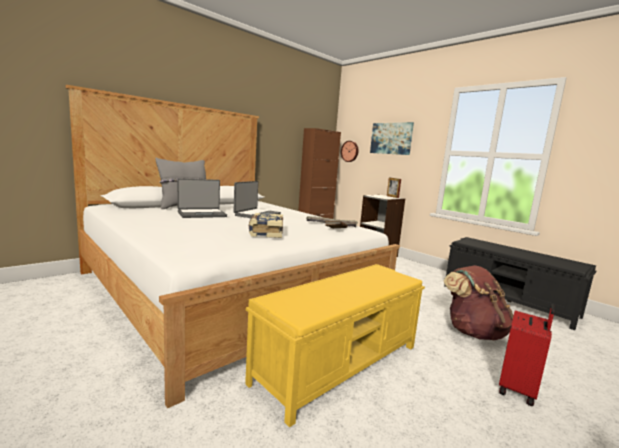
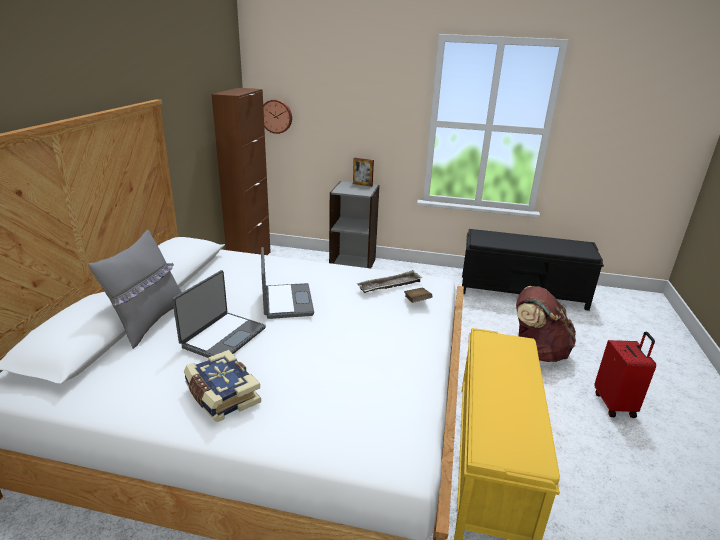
camera: 35 degrees left, 15 degrees up
book [249,213,283,238] -> book moved to [184,350,261,422]
picture [370,122,414,155] -> none

